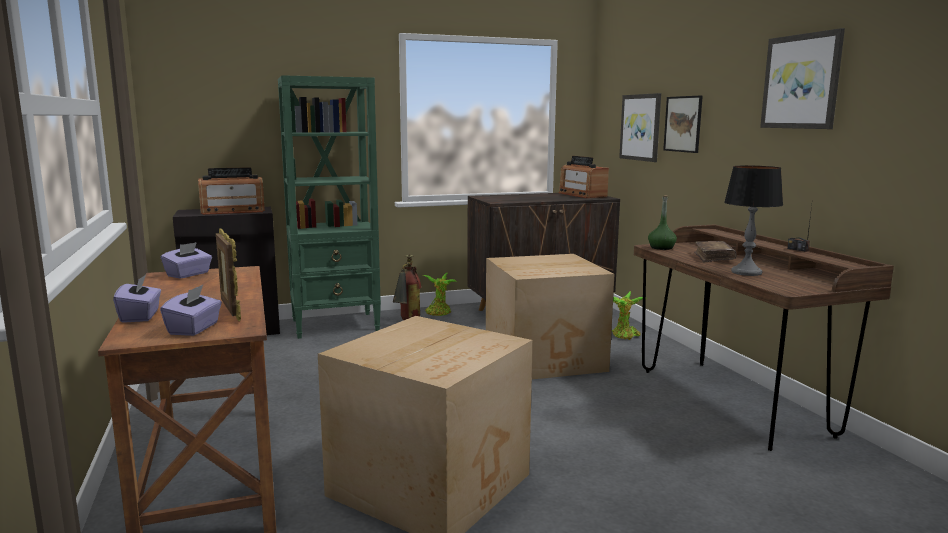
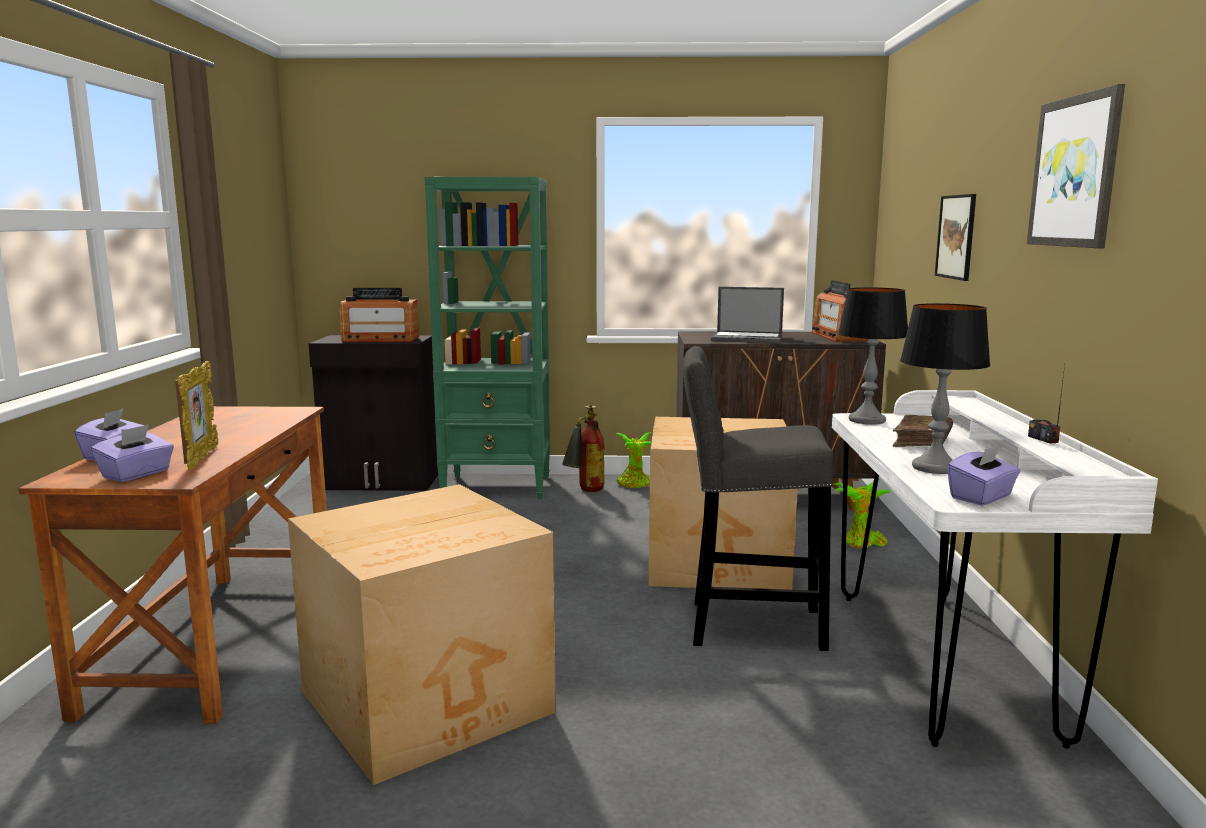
camera: 20 degrees right, 0 degrees up
purple tissue box [161,242,212,279] -> purple tissue box moved to [947,445,1020,506]
picture [619,93,661,162] -> none
brown desk [634,224,894,451] -> white desk [832,390,1158,748]
green bottle [648,195,677,250] -> table lamp [838,287,908,425]
none -> grey stool [682,346,834,651]
none -> laptop [711,287,784,343]

